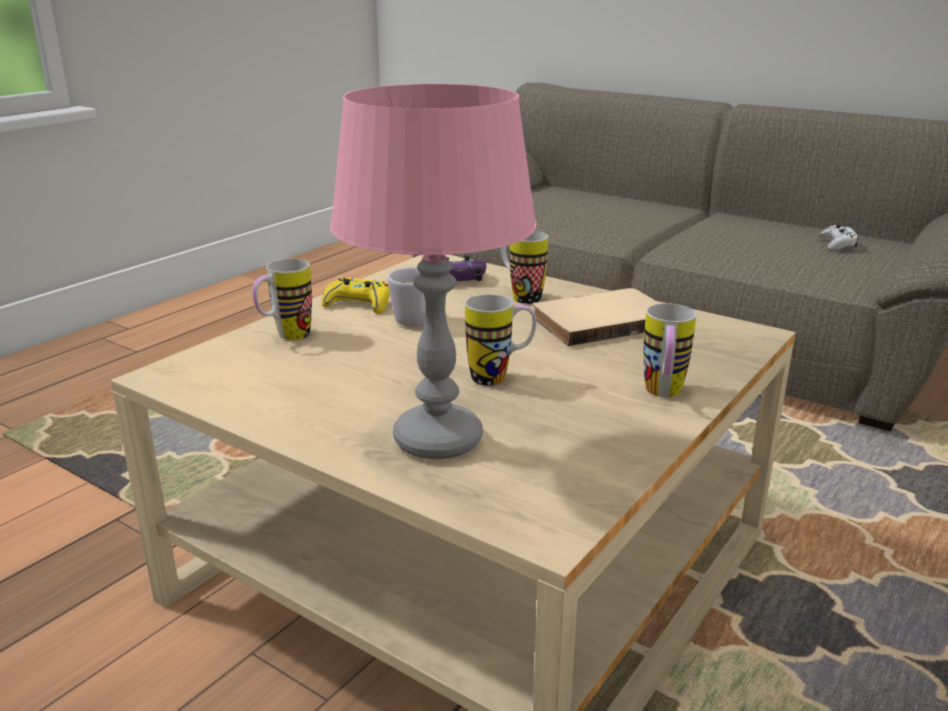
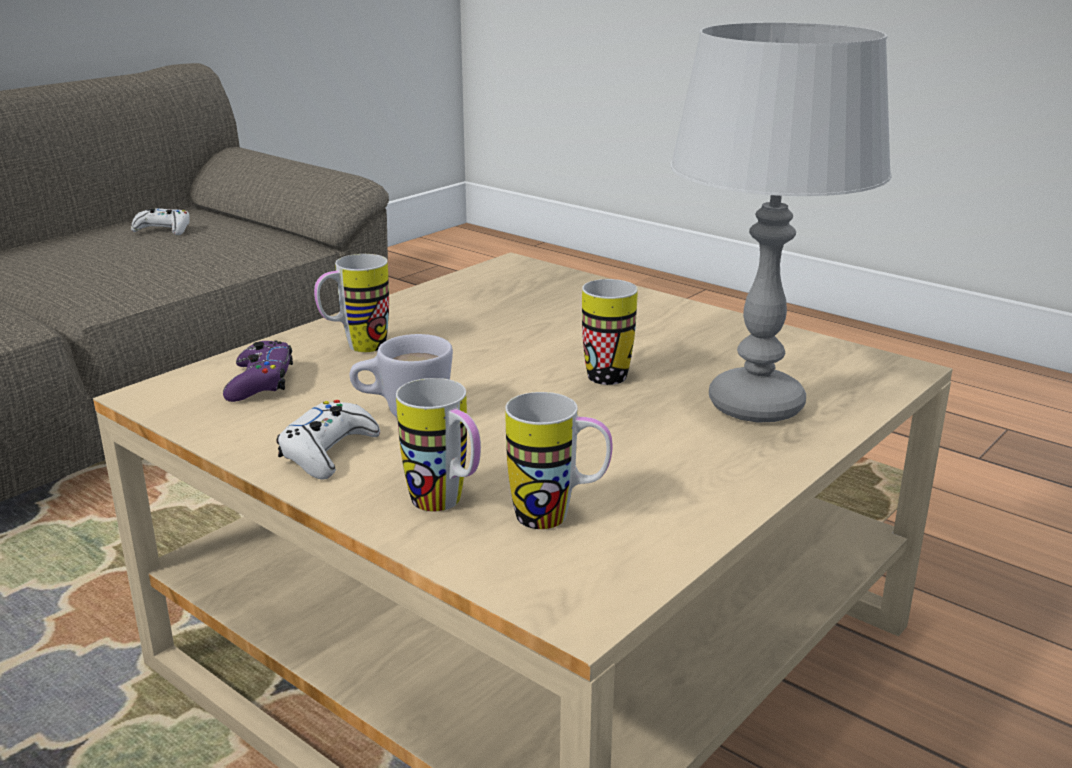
camera: 85 degrees left, 0 degrees up
yellow game controller [322,278,390,314] -> white game controller [276,400,380,480]
pink table lamp [330,84,537,459] -> grey table lamp [670,22,892,423]
beige book [533,288,661,346] -> none
mug [644,303,696,397] -> mug moved to [505,392,613,529]

